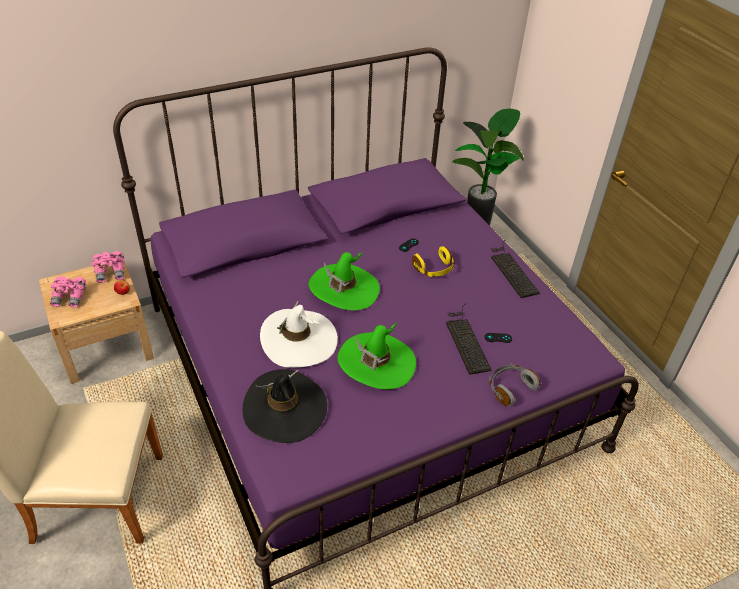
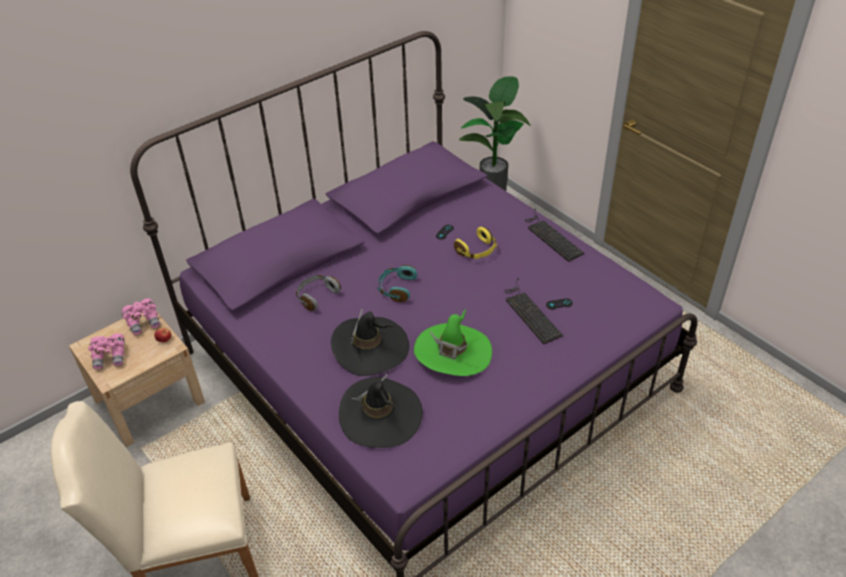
camera: 10 degrees left, 0 degrees up
white hat [260,301,338,368] -> black hat [331,309,409,376]
green hat [308,252,380,310] -> turquoise headphones [377,265,417,302]
grey headphones [489,363,540,406] -> grey headphones moved to [296,275,341,311]

